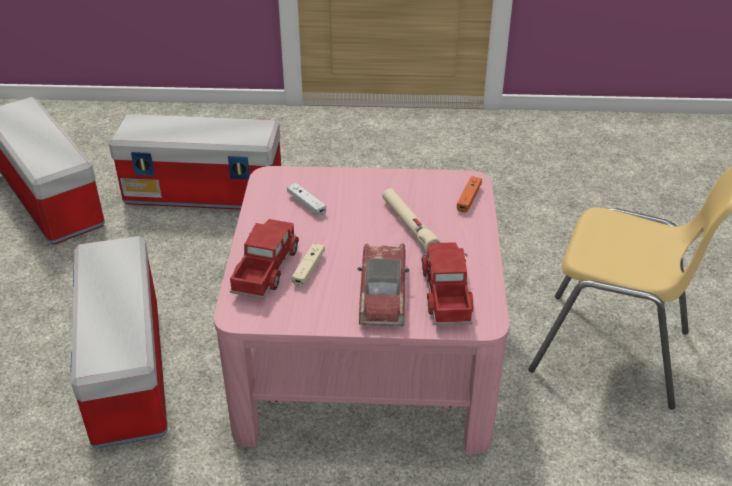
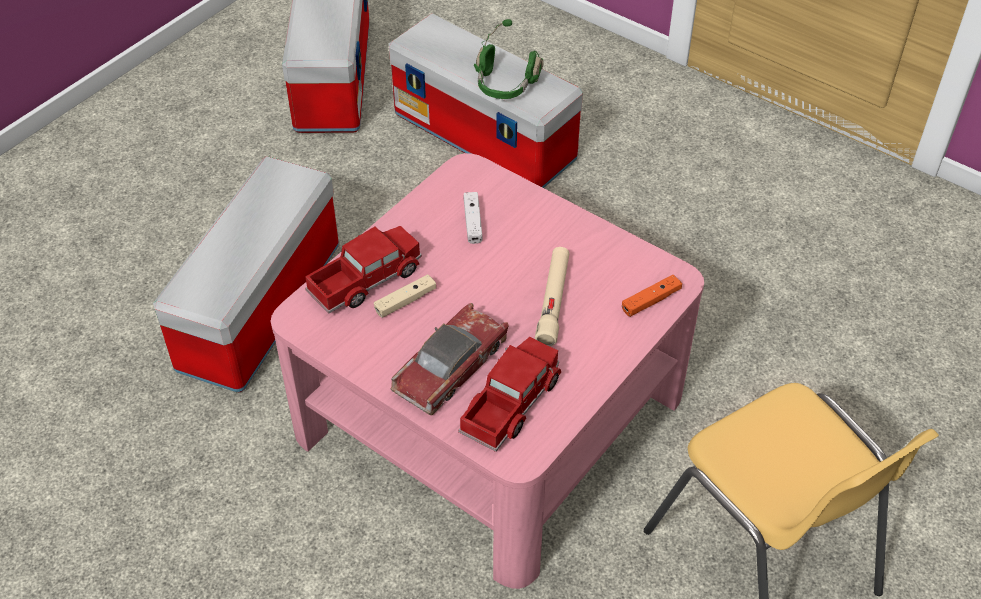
camera: 35 degrees right, 10 degrees up
none -> green headphones [474,19,543,99]

